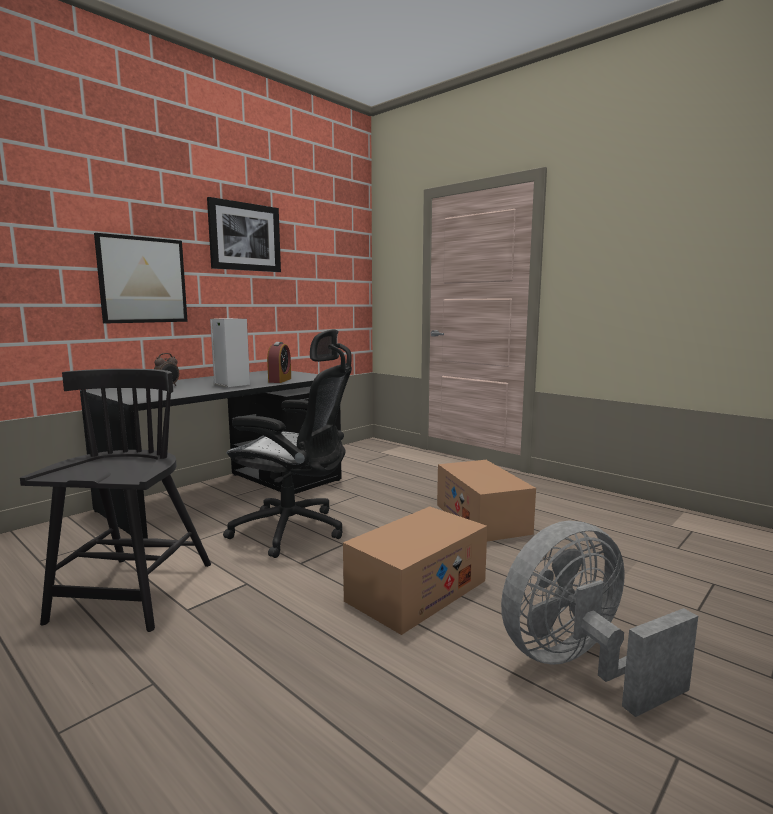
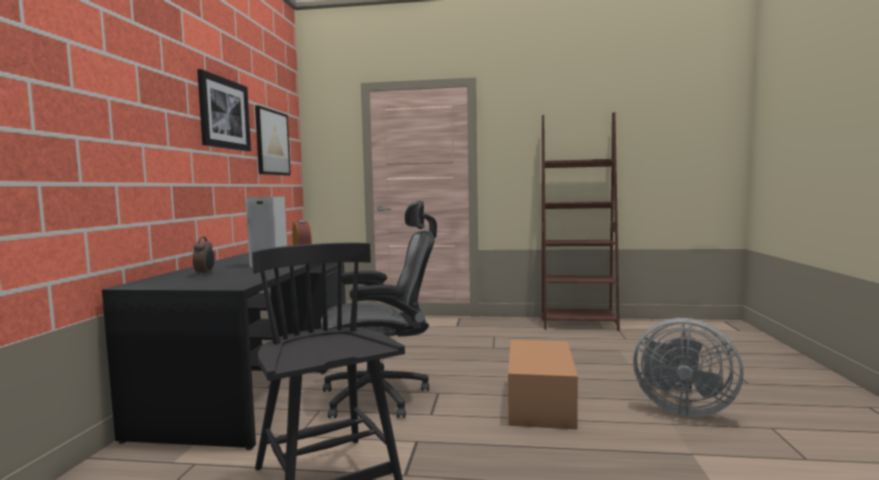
camera: 35 degrees left, 5 degrees down
picture [94,233,188,324] -> picture moved to [255,105,291,176]
cardboard box [437,460,536,541] -> none
grey fan [501,520,698,717] -> grey fan turned 90 degrees counterclockwise [633,318,744,417]
none -> brown bookcase [541,112,620,331]

